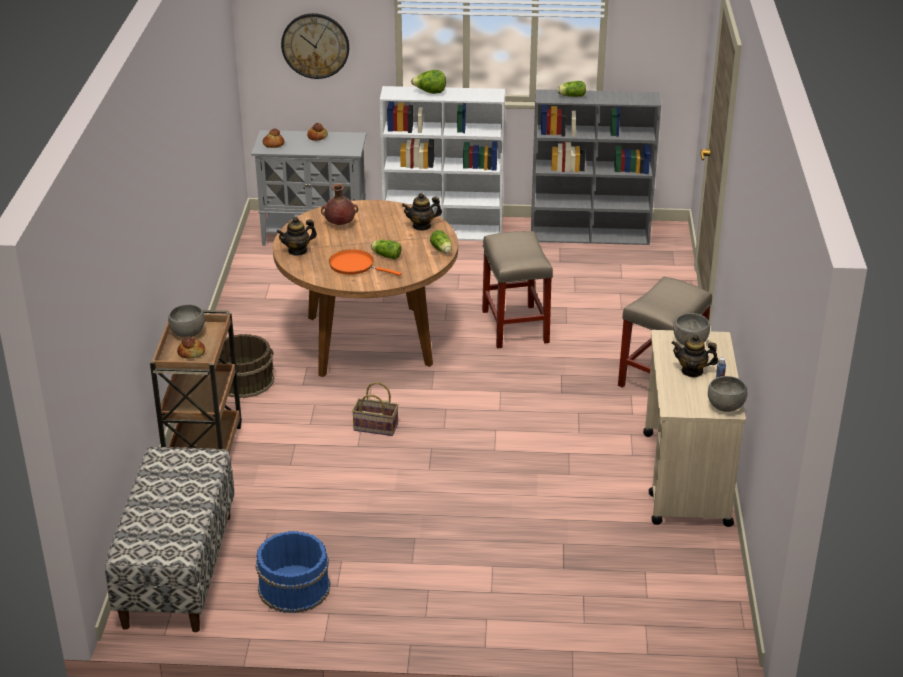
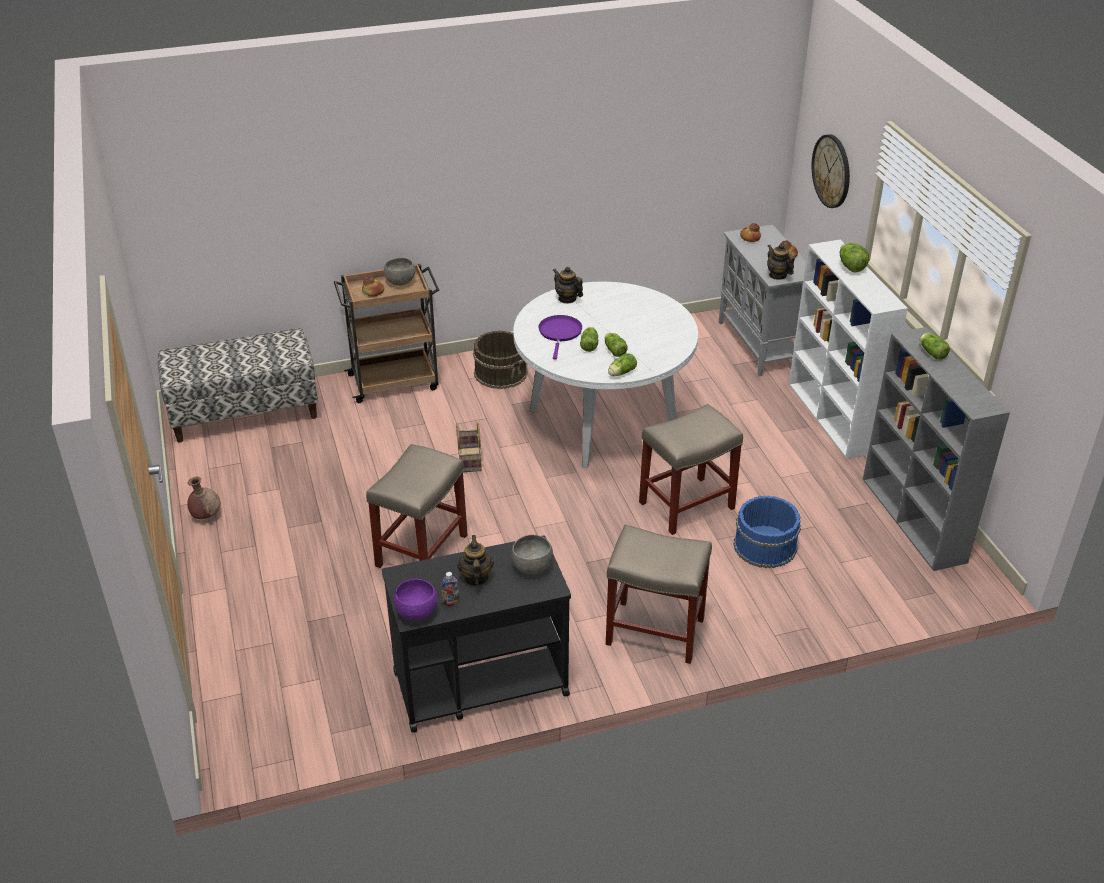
camera: 70 degrees right, 5 degrees up
blue bucket [256,531,330,613] -> blue bucket moved to [734,496,801,568]
brown dining table [273,200,458,377] -> white dining table [513,282,698,468]
brown vase [321,183,358,225] -> brown vase moved to [187,477,221,519]
orange frying pan [329,249,402,276] -> purple frying pan [539,315,582,359]
teapot [402,193,442,231] -> teapot moved to [767,244,795,280]
beige cart [643,330,746,527] -> black cart [382,536,571,733]
grey bowl [708,376,747,412] -> purple bowl [394,579,437,620]
none -> beige stool [366,444,468,568]
none -> lettuce [604,333,627,357]

